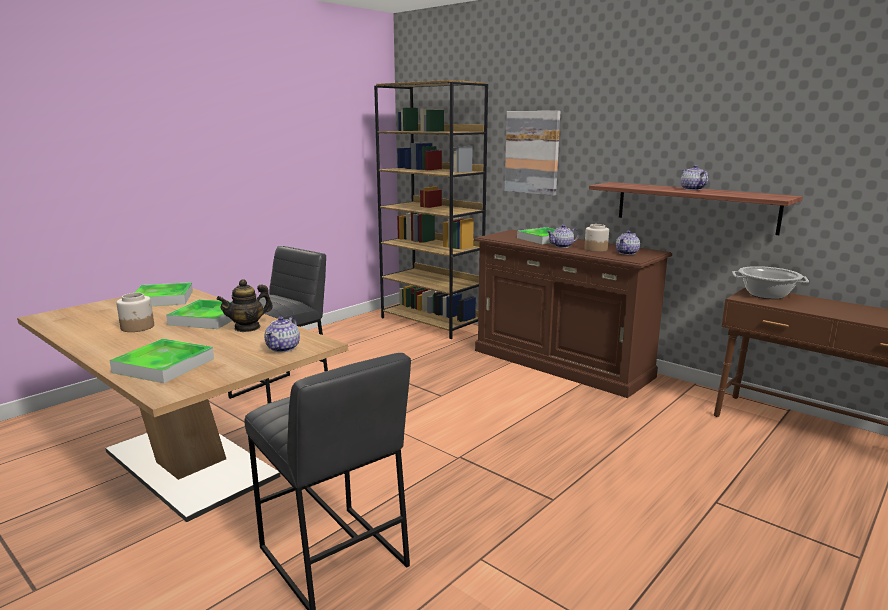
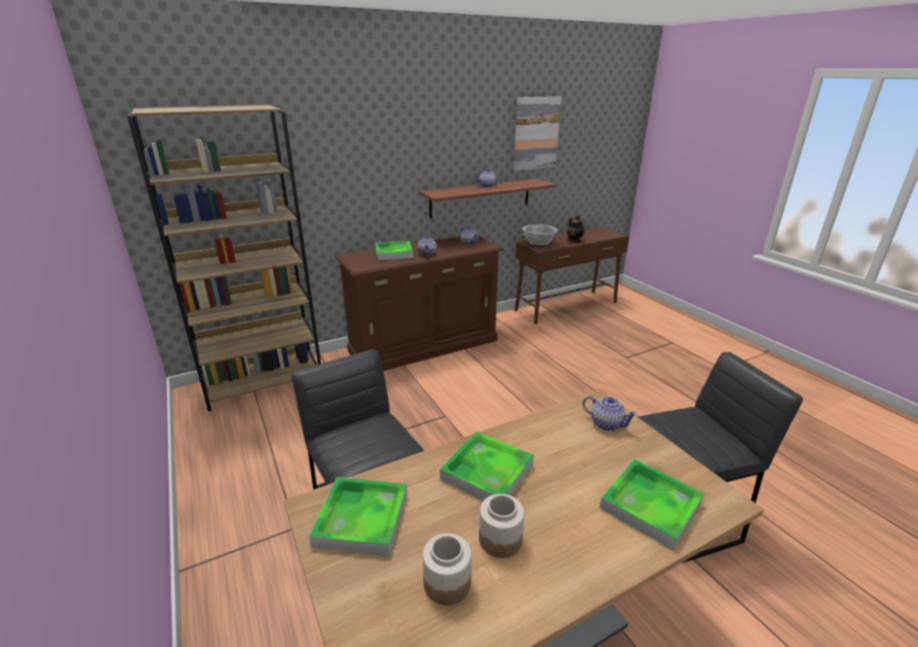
camera: 70 degrees left, 10 degrees up
teapot [217,279,273,332] -> teapot moved to [567,215,585,242]
picture [505,111,560,196] -> picture moved to [513,97,562,171]
jar [584,224,609,252] -> jar moved to [422,533,472,605]

